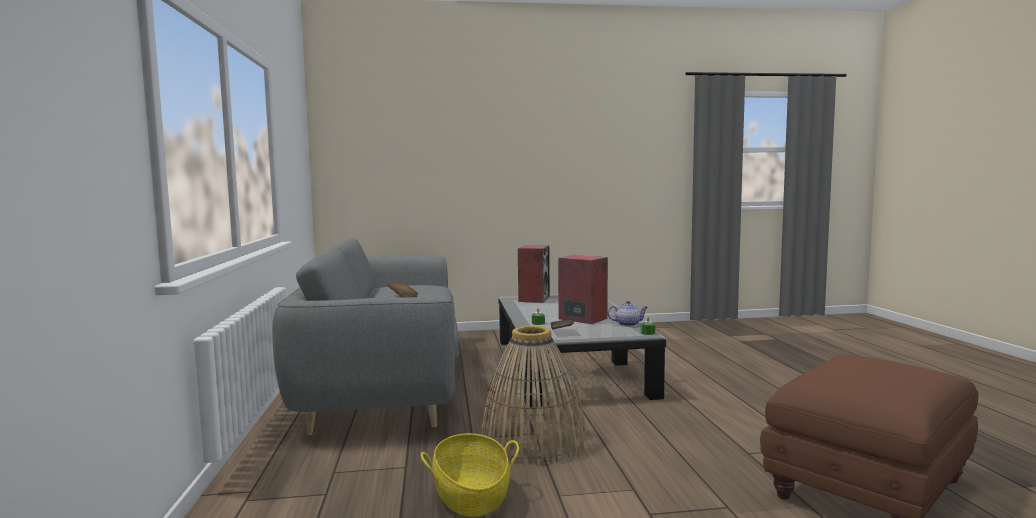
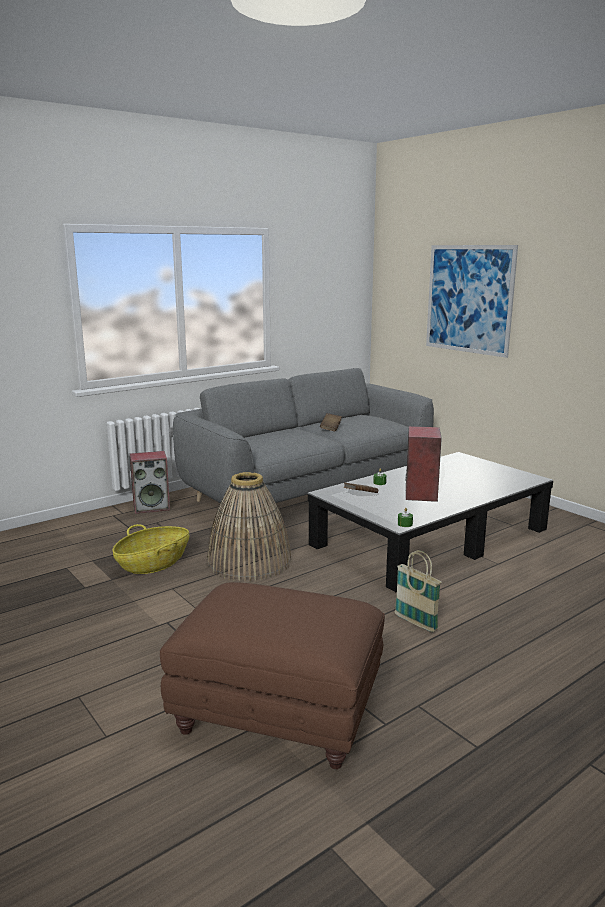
camera: 60 degrees right, 10 degrees up
speaker [518,245,550,303] -> speaker moved to [130,451,170,514]
teapot [608,301,648,326] -> none
none -> basket [395,550,442,632]
none -> picture [426,245,518,358]

